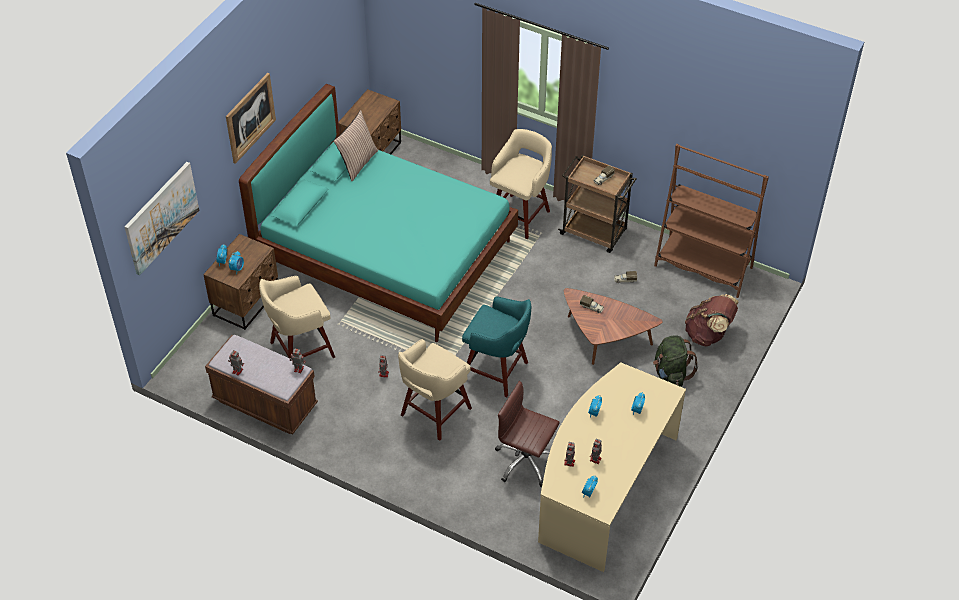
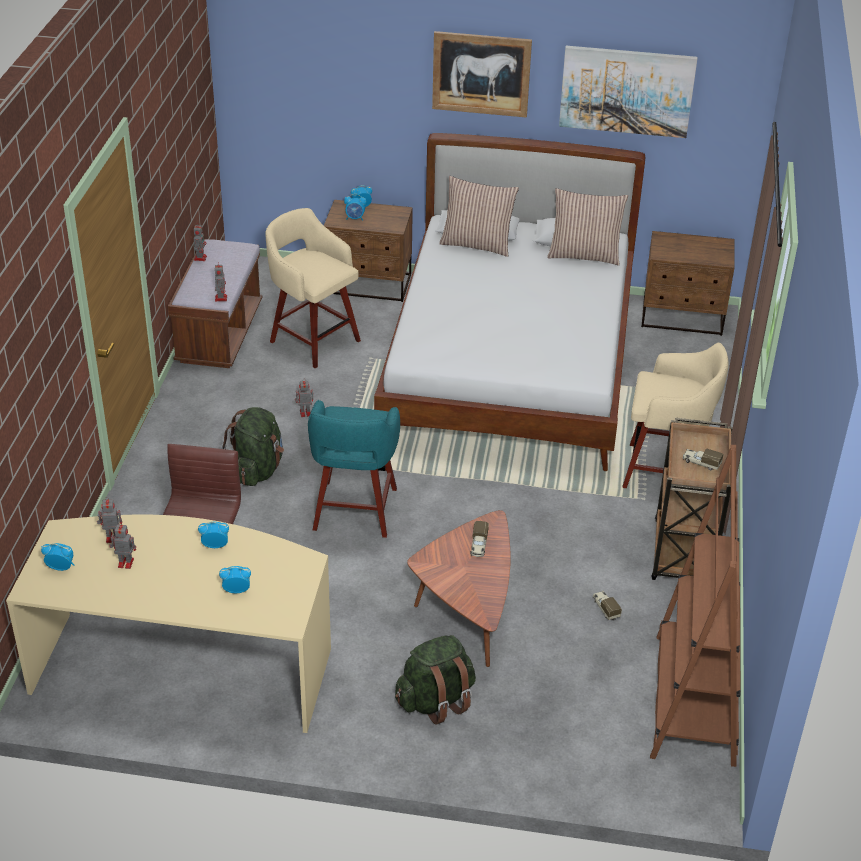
camera: 70 degrees right, 10 degrees down
picture [125,162,199,275] -> picture moved to [559,46,698,138]
turquoise bed [239,84,518,342] -> white bed [374,133,645,471]
beige stool [398,339,472,441] -> green backpack [221,407,284,486]
brown backpack [685,294,739,346] -> none
none -> pillow [439,176,519,257]

